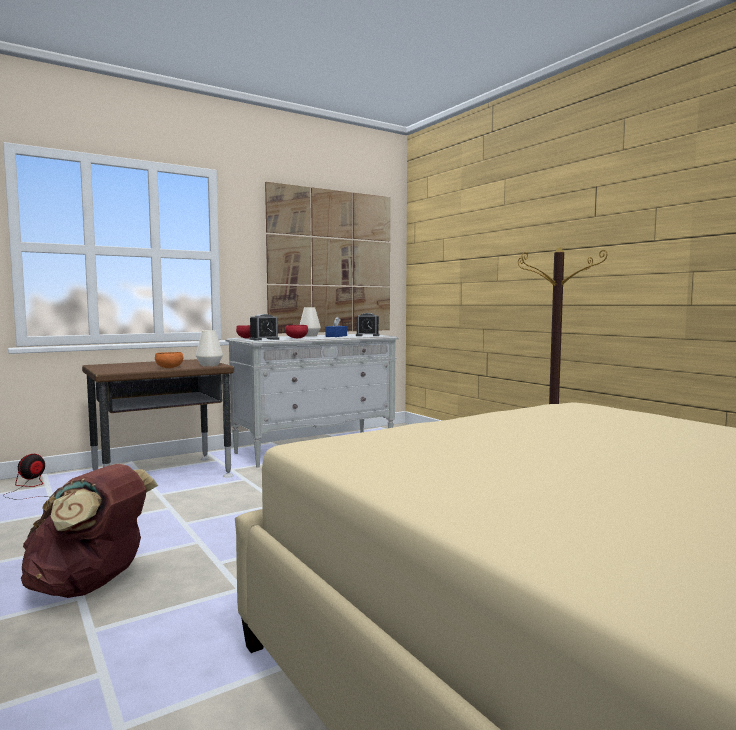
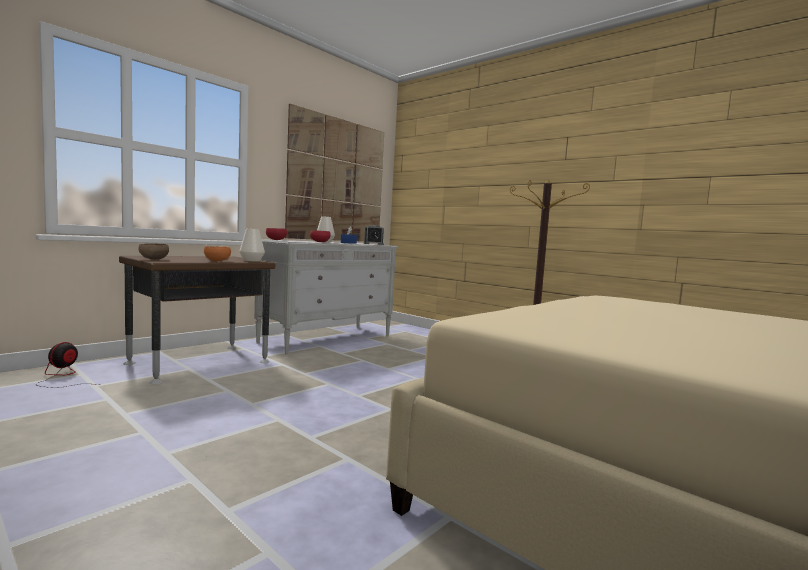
camera: 15 degrees left, 0 degrees up
brown backpack [21,464,158,598] -> none
alarm clock [249,314,279,340] -> none
none -> brown bowl [138,243,169,259]

